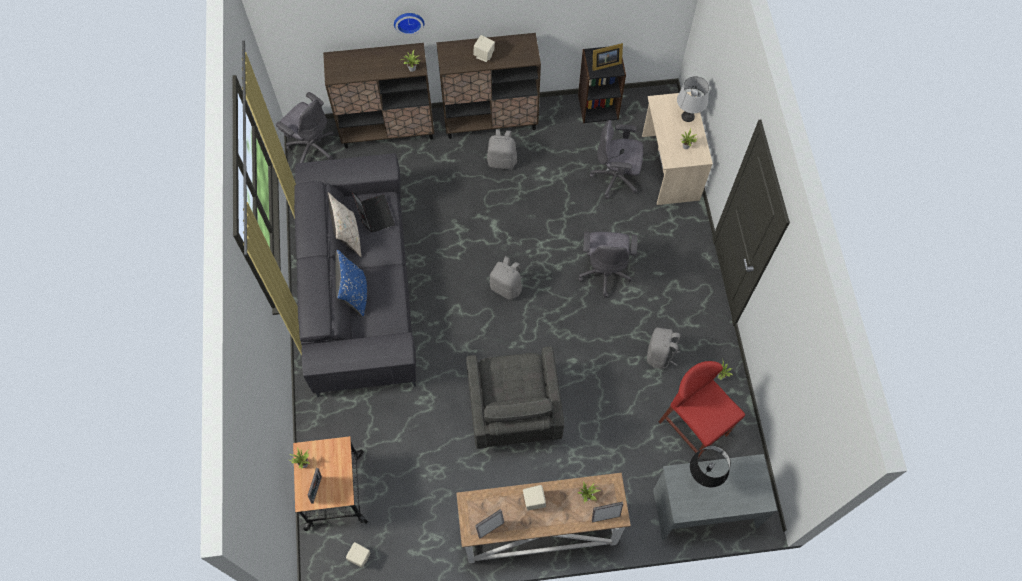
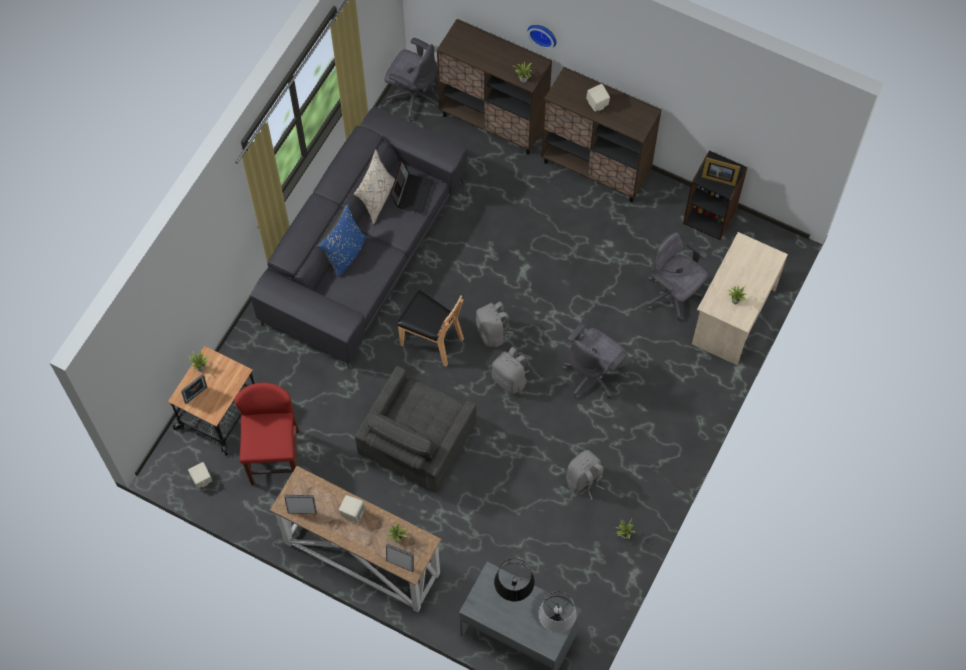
camera: 35 degrees right, 0 degrees up
grey office chair [276,92,334,163] -> grey office chair turned 45 degrees counterclockwise [384,38,439,122]
grey backpack [487,129,517,169] -> grey backpack moved to [491,347,529,394]
red stool [659,361,745,459] -> red stool moved to [234,383,299,485]
grey table lamp [677,76,709,122] -> grey table lamp moved to [538,591,576,633]
none -> brown chair [397,290,464,367]

